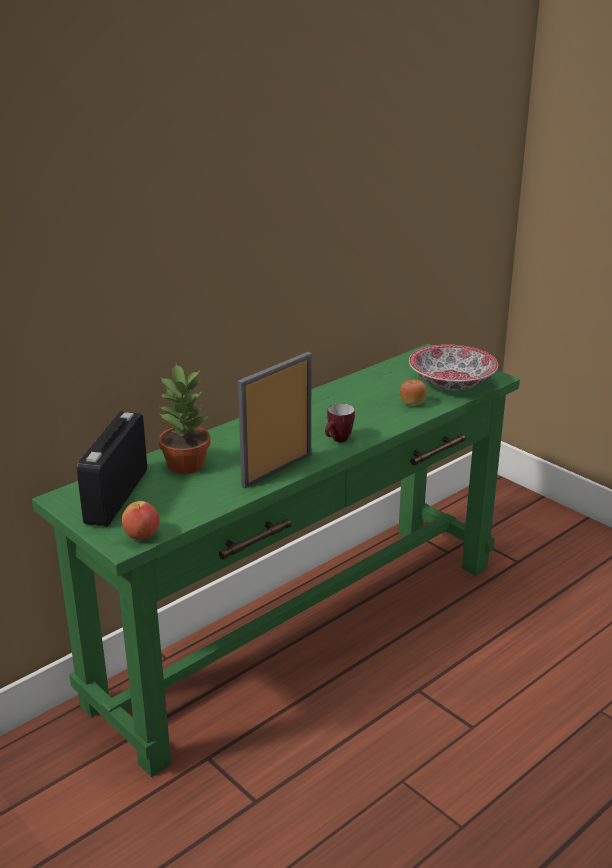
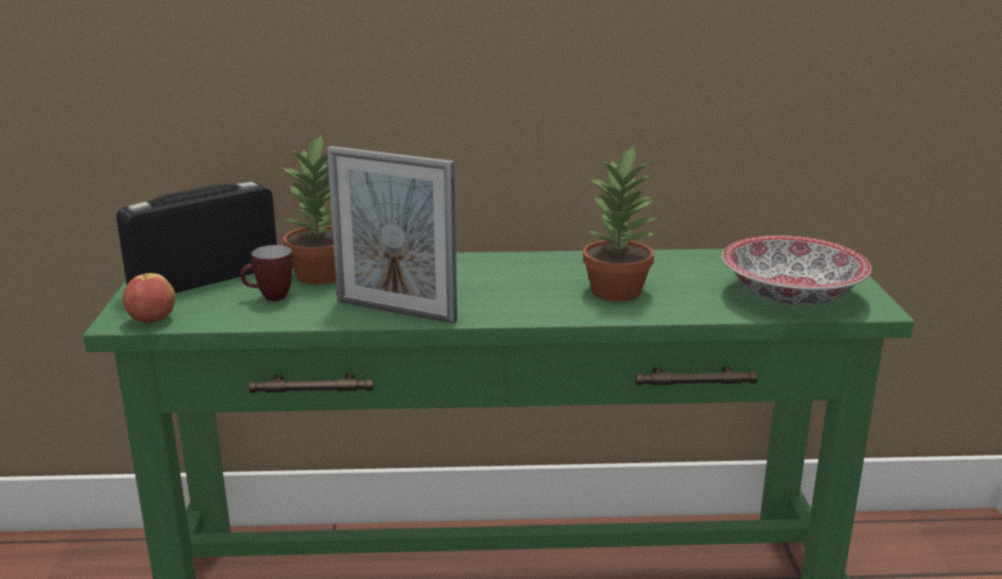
camera: 40 degrees right, 5 degrees down
picture frame [238,352,311,488] -> picture frame turned 150 degrees counterclockwise [327,146,457,324]
mug [325,403,355,442] -> mug moved to [241,245,293,301]
apple [400,379,427,406] -> none
none -> potted plant [583,145,657,301]

